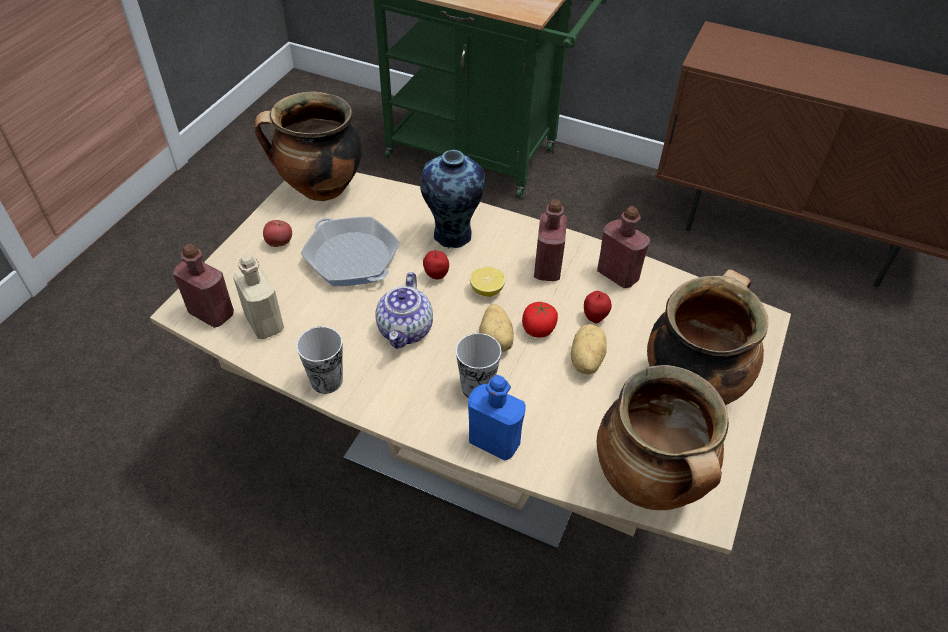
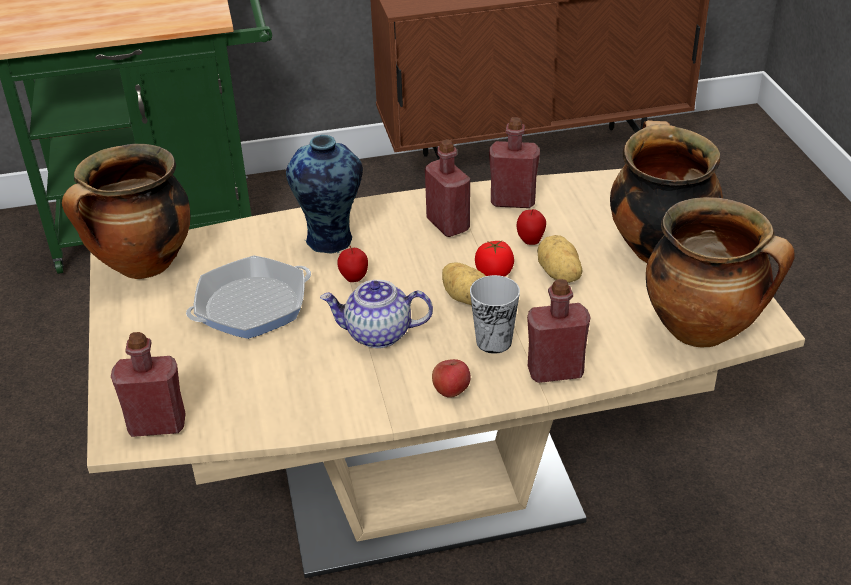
camera: 35 degrees left, 10 degrees down
beige bottle [233,254,284,339] -> none
apple [263,220,292,247] -> apple moved to [432,359,471,398]
cup [296,326,343,394] -> none
frying pan [301,217,400,286] -> frying pan turned 45 degrees counterclockwise [186,255,311,339]
teapot [376,272,433,349] -> teapot turned 120 degrees clockwise [320,280,433,348]
blue bottle [468,375,526,460] -> red bottle [527,279,591,383]
lemon [470,266,505,297] -> none

